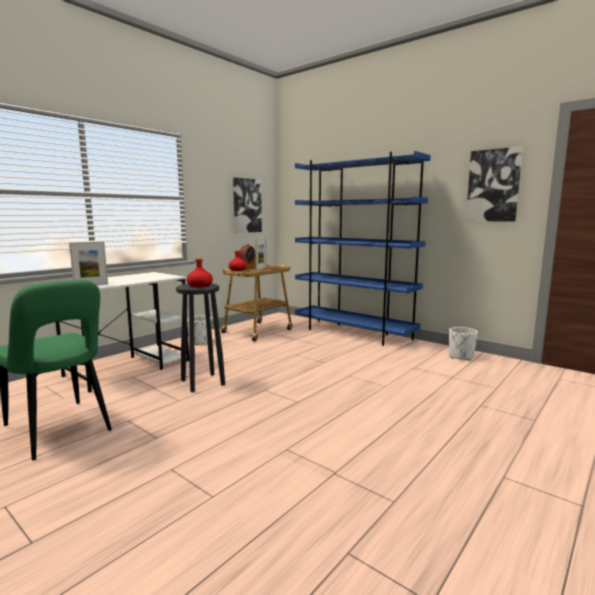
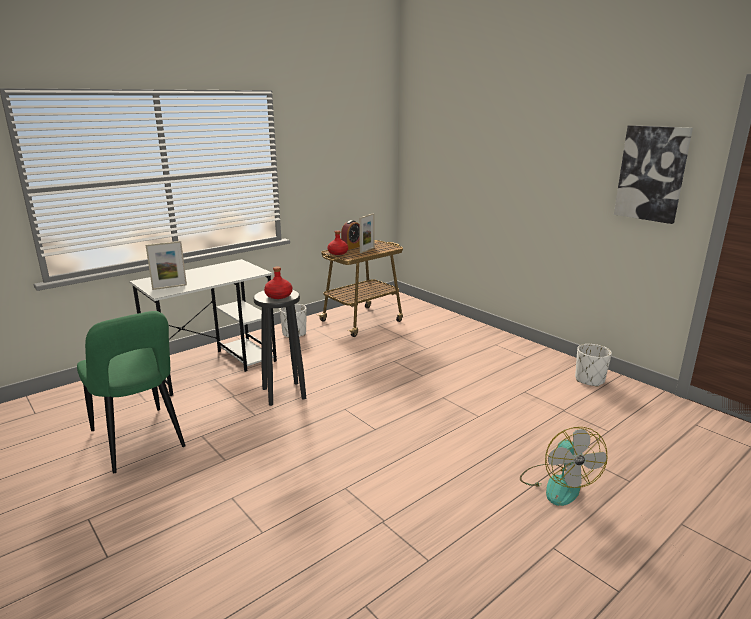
camera: 10 degrees right, 10 degrees up
picture [233,178,262,233] -> none
blue bookcase [295,151,431,346] -> none
none -> fan [520,427,608,506]

